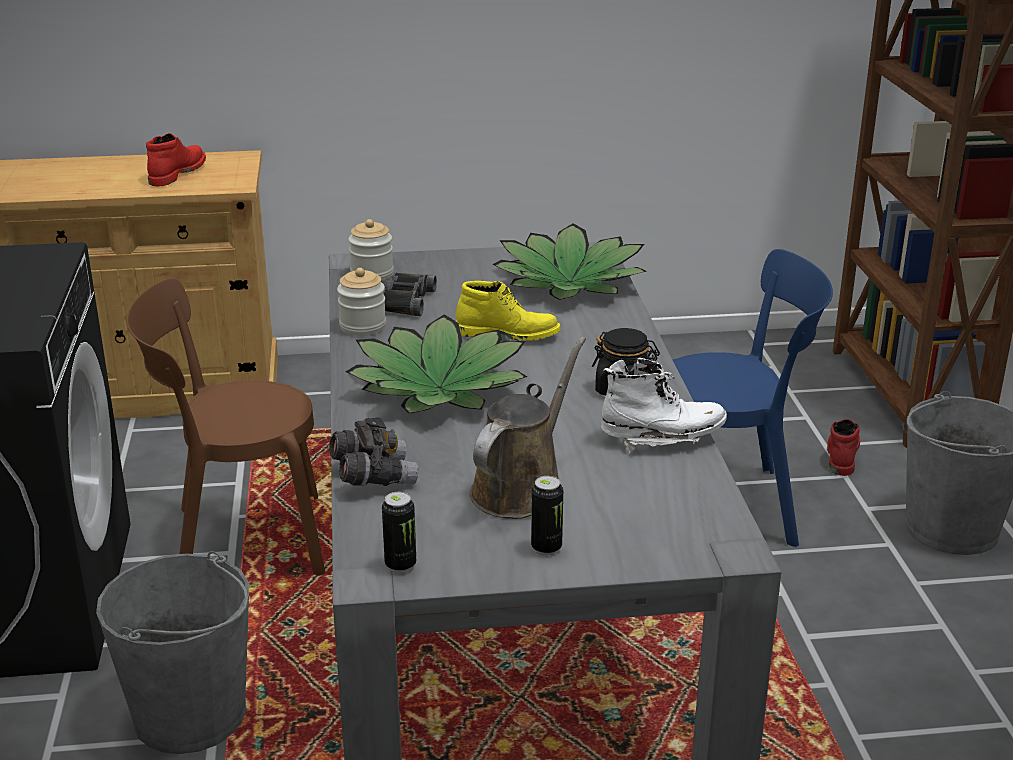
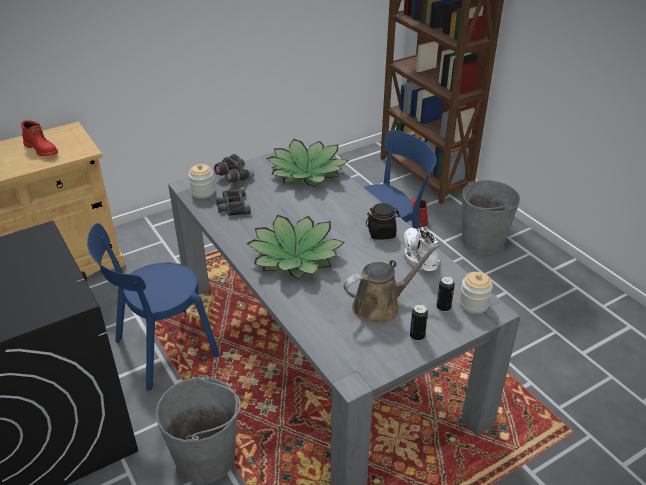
camera: 25 degrees left, 10 degrees up
brown chair [126,278,325,575] -> blue chair [87,223,220,391]
red boot [146,133,206,187] -> red boot turned 135 degrees clockwise [21,120,58,156]
grey binoculars [329,417,418,486] -> grey binoculars moved to [214,154,255,183]
jar [337,268,386,336] -> jar moved to [459,272,493,314]
can [382,492,416,573] -> can moved to [437,276,455,312]
yellow boot [456,281,561,341] -> none
brown watering can [469,337,586,519] -> brown watering can turned 60 degrees clockwise [344,244,440,323]
white boot [601,358,727,453] -> white boot turned 75 degrees counterclockwise [404,227,441,271]

